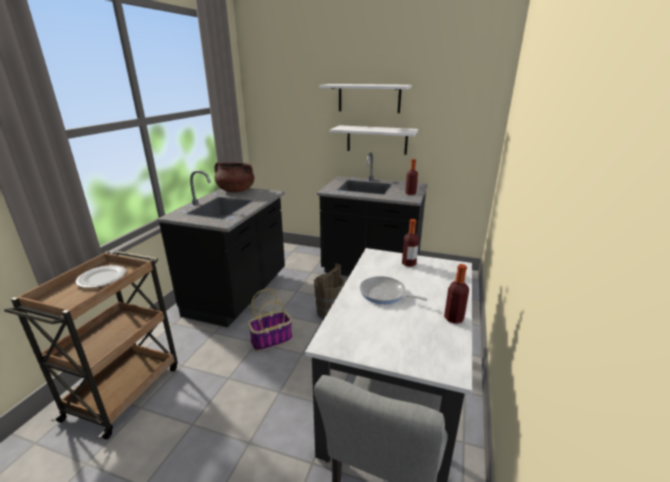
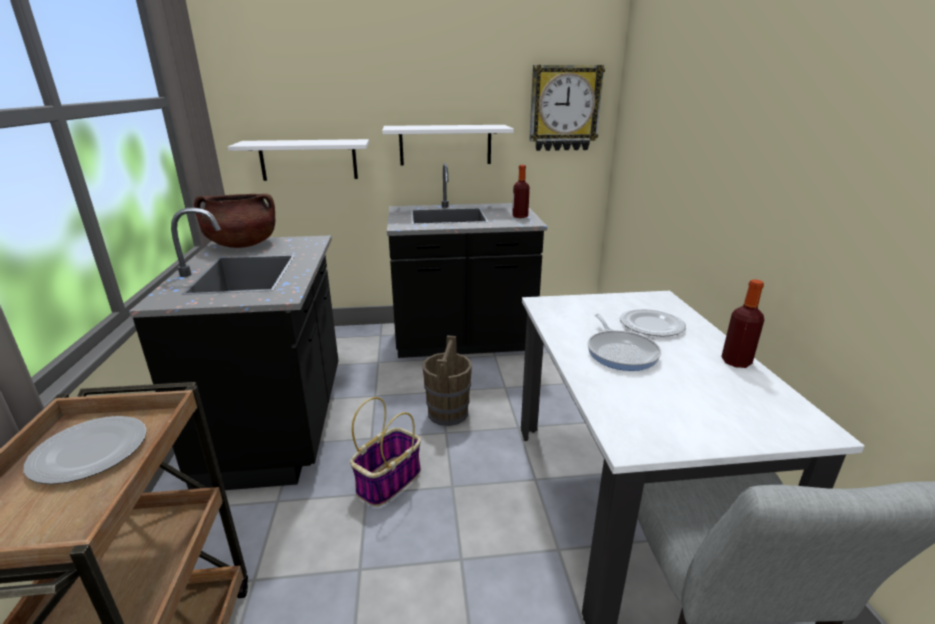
camera: 25 degrees left, 0 degrees up
white shelf [320,84,412,113] -> white shelf moved to [228,139,369,181]
frying pan [360,276,428,304] -> frying pan turned 105 degrees counterclockwise [588,314,661,371]
bottle [402,219,419,267] -> none
none -> wall clock [529,65,605,151]
none -> plate [620,308,686,337]

